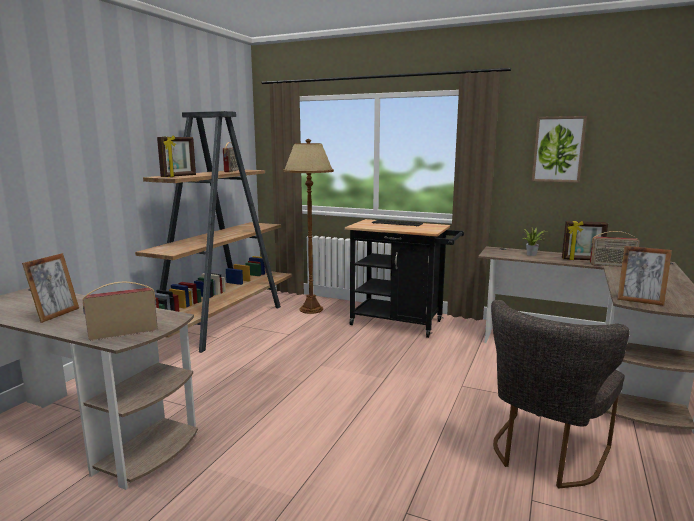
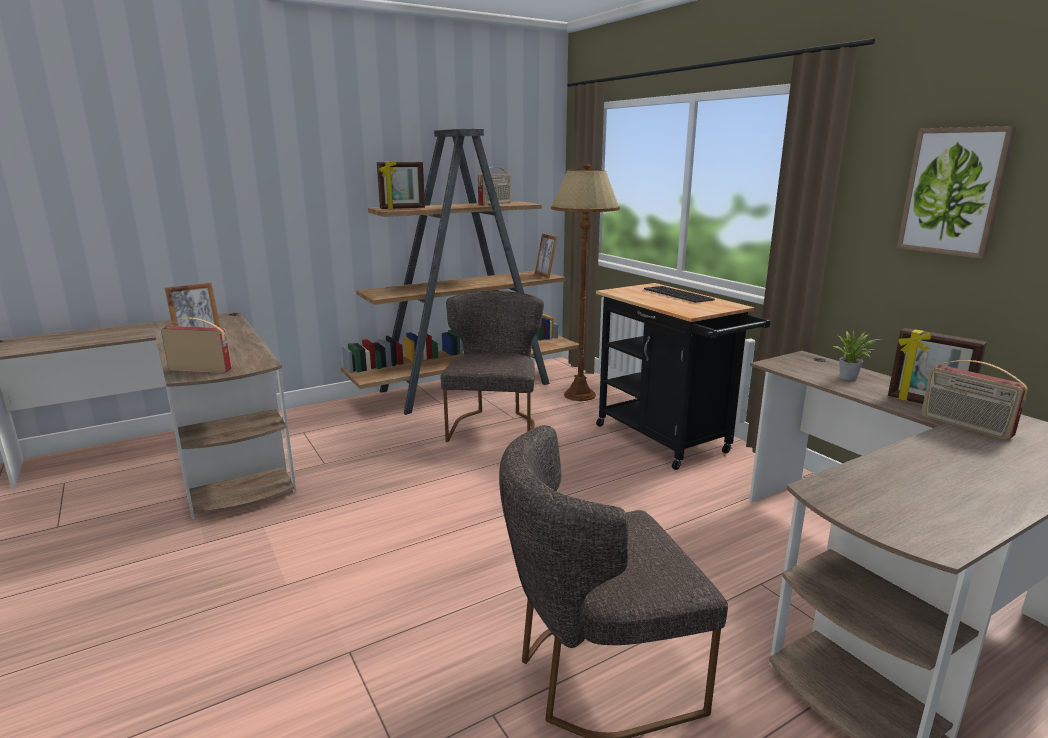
camera: 35 degrees right, 5 degrees up
picture frame [617,246,672,306] -> picture frame moved to [535,233,557,279]
none -> grey chair [440,291,544,442]

